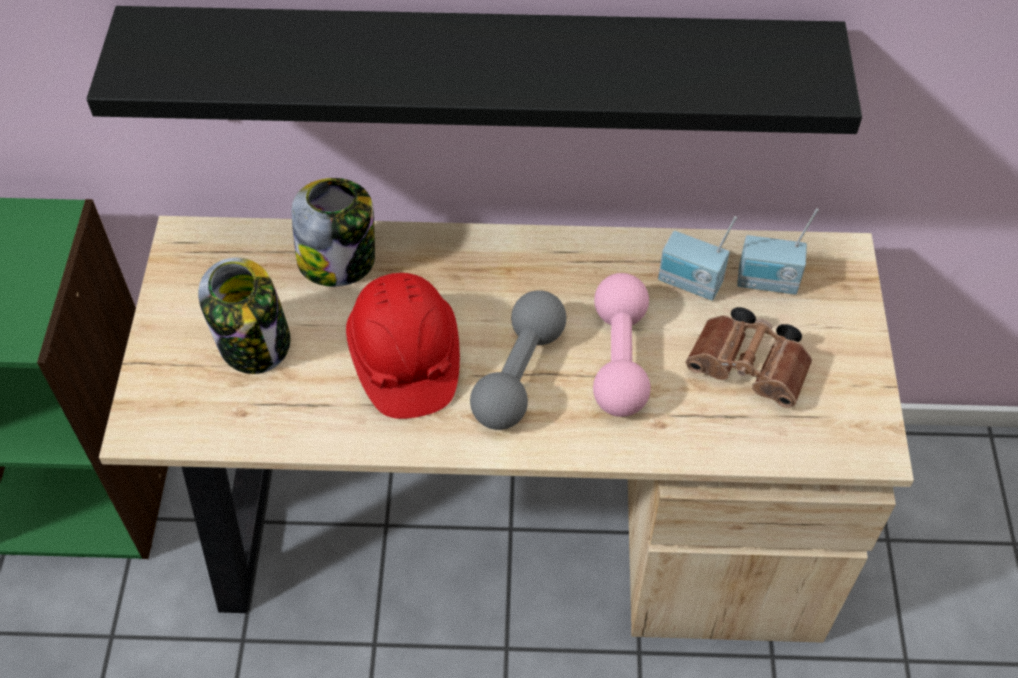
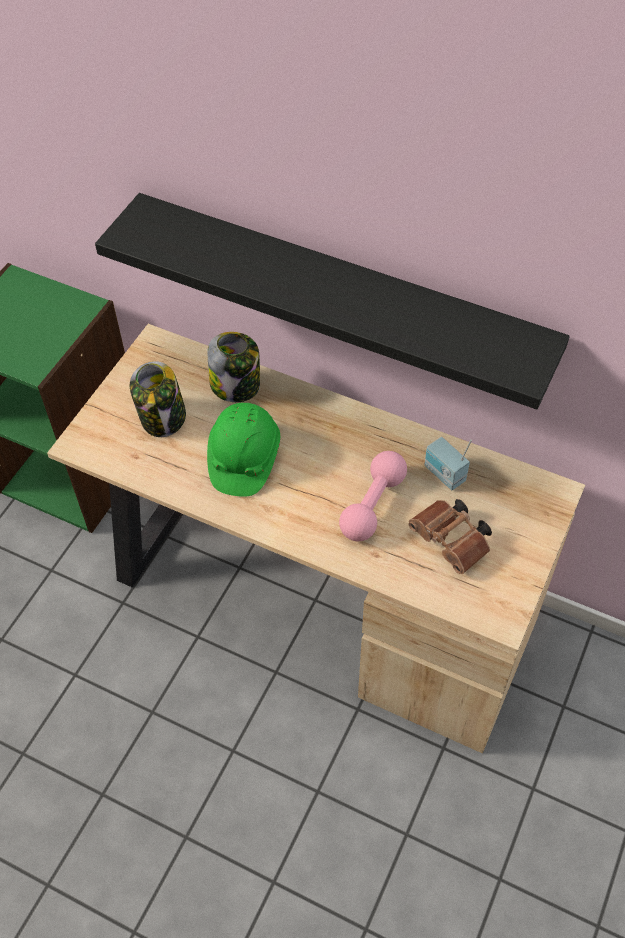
camera: 25 degrees right, 0 degrees up
red hard hat [346,273,460,419] -> green hard hat [207,403,280,497]
grey dumbbell [470,291,566,430] -> none
radio [737,208,819,294] -> none

